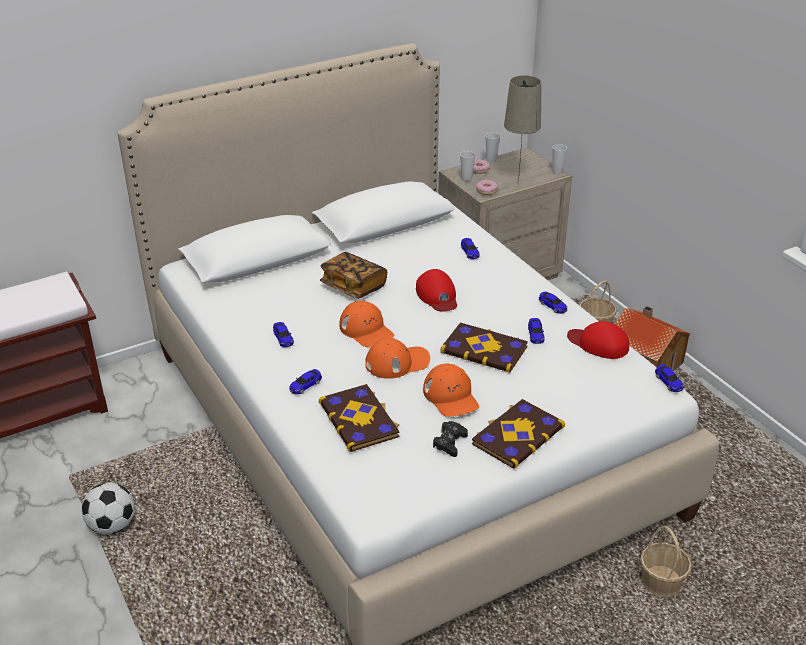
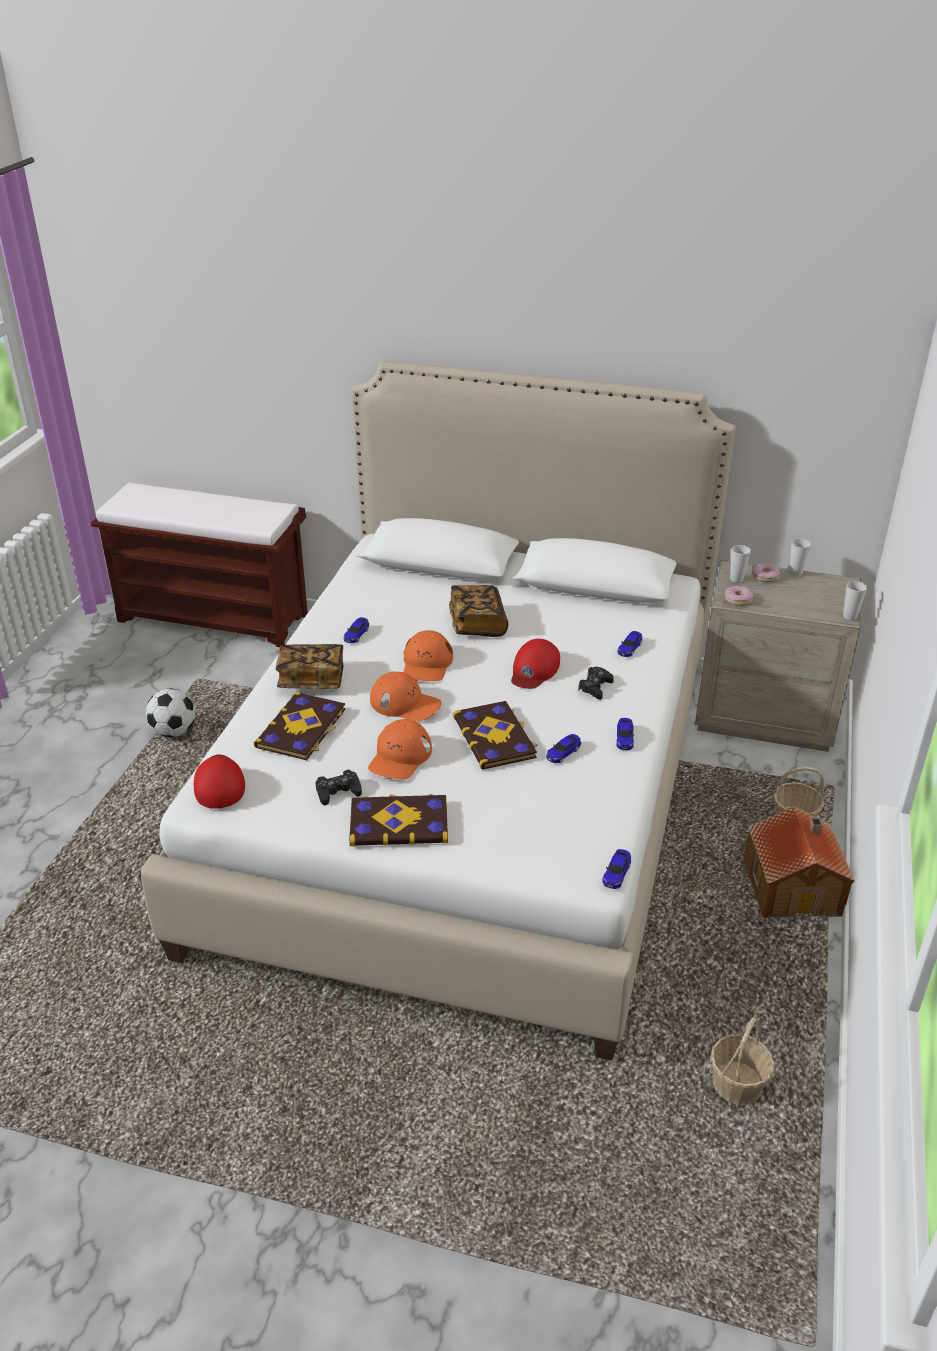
camera: 45 degrees right, 0 degrees up
toy car [289,369,322,395] -> book [276,644,343,689]
beige table lamp [504,75,541,182] -> none
red cap [567,321,629,359] -> red cap moved to [194,754,245,808]
basket [640,526,692,597] -> basket moved to [710,1017,775,1105]
none -> black game controller [578,667,614,700]

